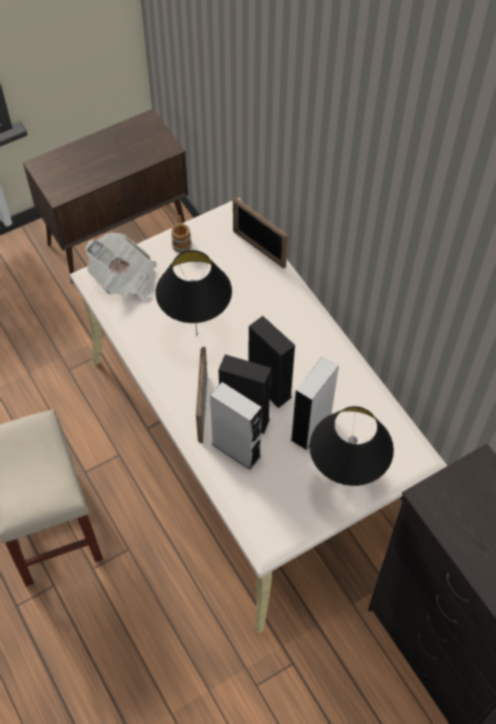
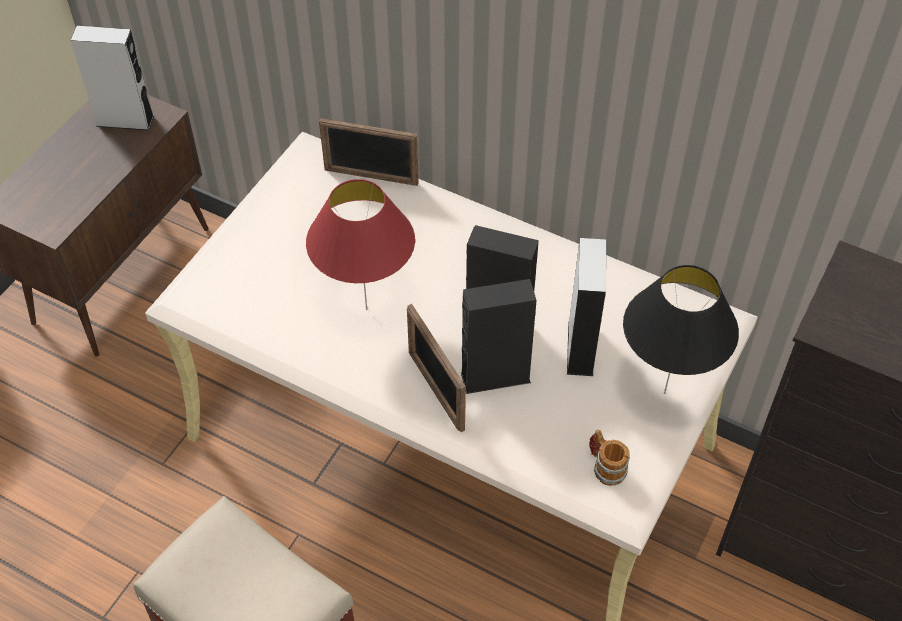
camera: 30 degrees left, 5 degrees down
newspaper [86,233,157,299] -> none
black table lamp [156,250,232,336] -> red table lamp [306,179,415,310]
mug [171,215,192,253] -> mug moved to [589,429,630,486]
grey speaker [210,382,262,469] -> grey speaker moved to [71,26,154,131]

